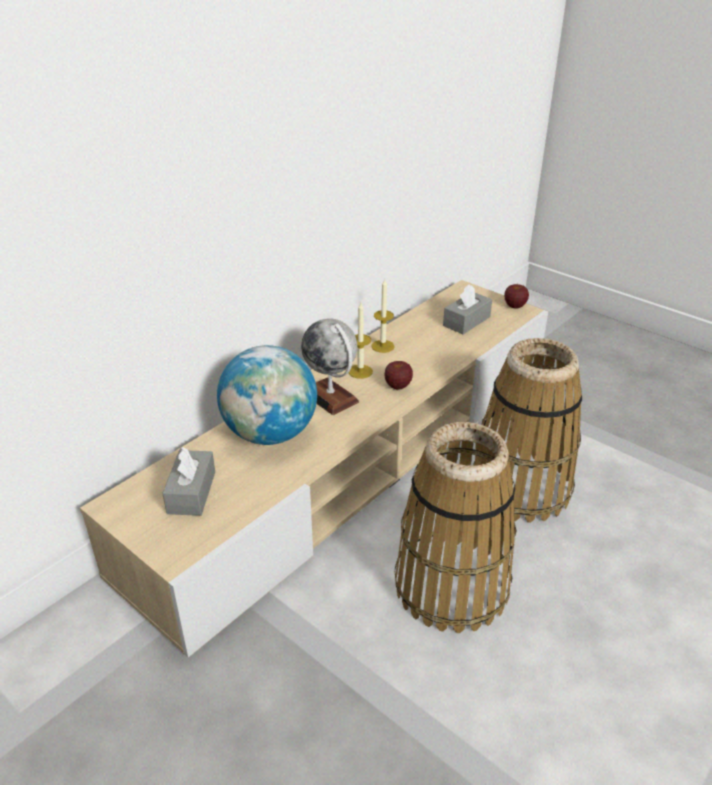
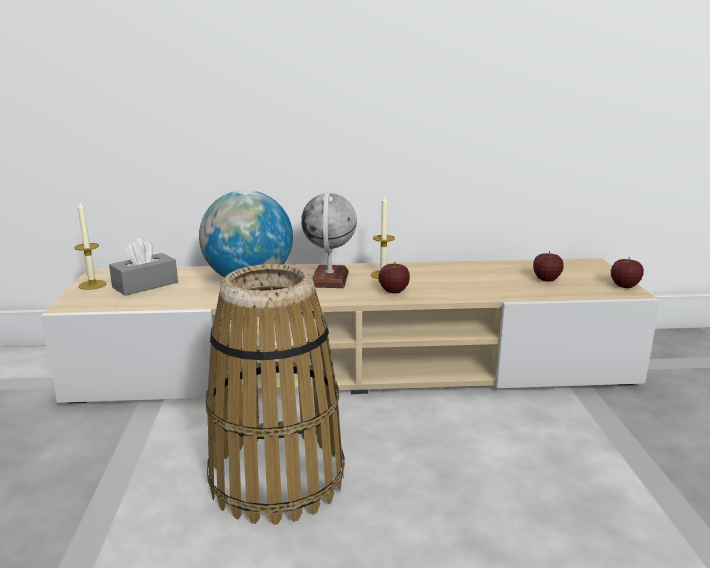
camera: 45 degrees right, 15 degrees down
candle [371,279,395,353] -> candle moved to [75,202,107,290]
grey tissue box [443,284,492,334] -> apple [533,251,564,282]
basket [473,338,582,523] -> none

